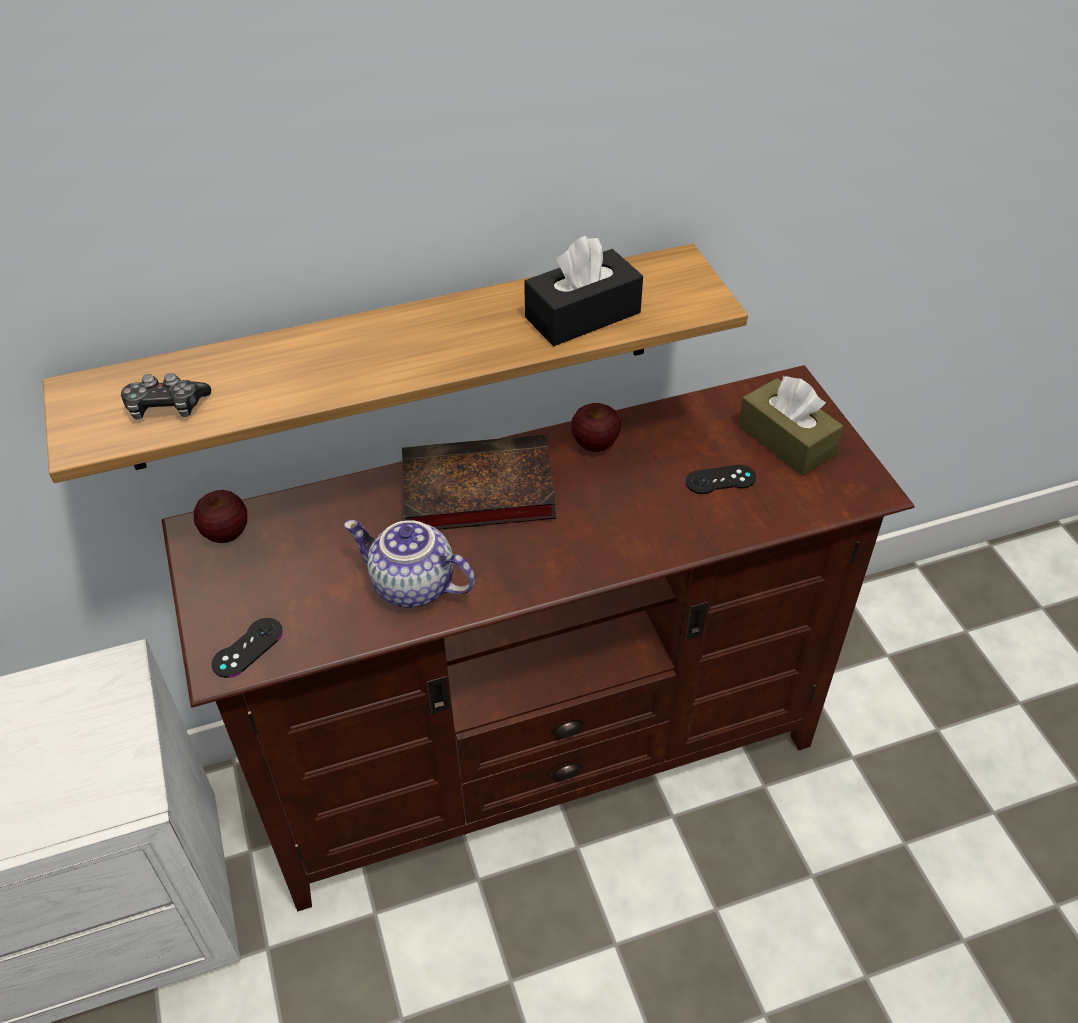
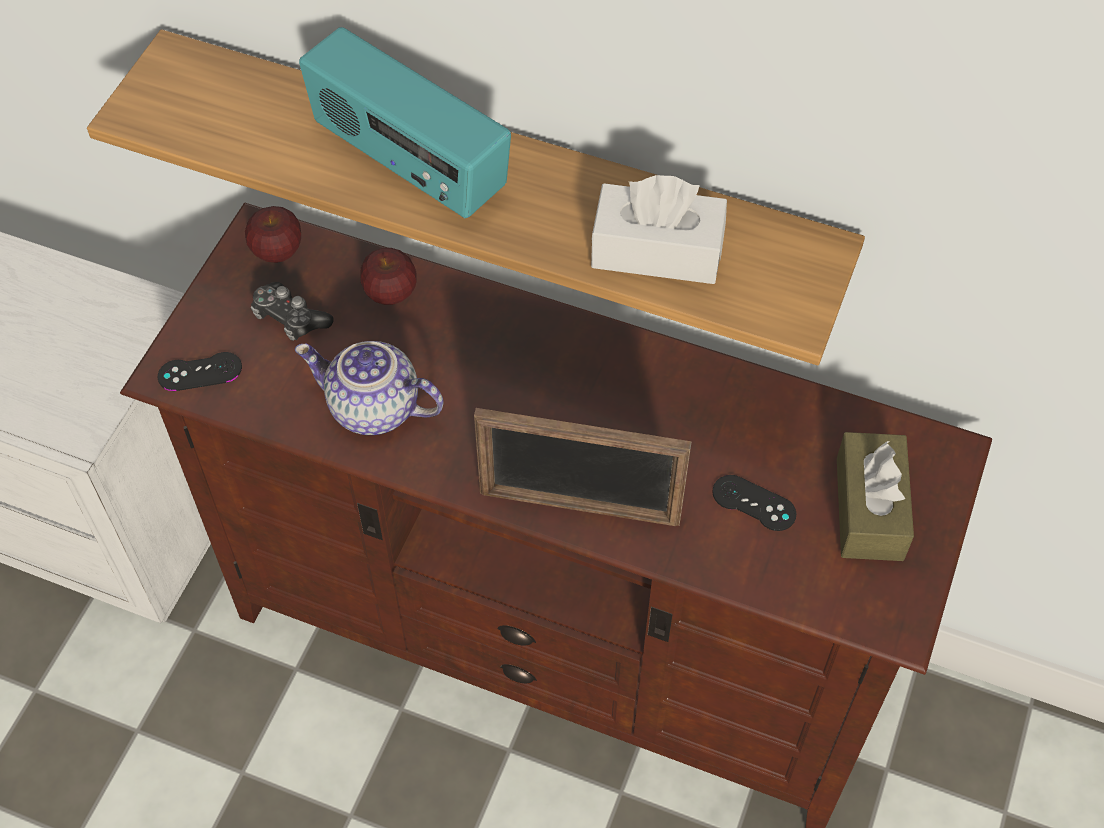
camera: 40 degrees right, 10 degrees up
game controller [121,373,211,420] -> game controller moved to [251,282,333,341]
teapot [344,520,475,607] -> teapot turned 45 degrees counterclockwise [295,341,443,435]
book [402,434,557,530] -> none
black tissue box [524,236,643,346] -> white tissue box [591,175,727,284]
apple [571,403,621,452] -> apple moved to [360,248,416,305]
none -> radio [299,27,511,218]
none -> picture frame [474,408,692,526]

